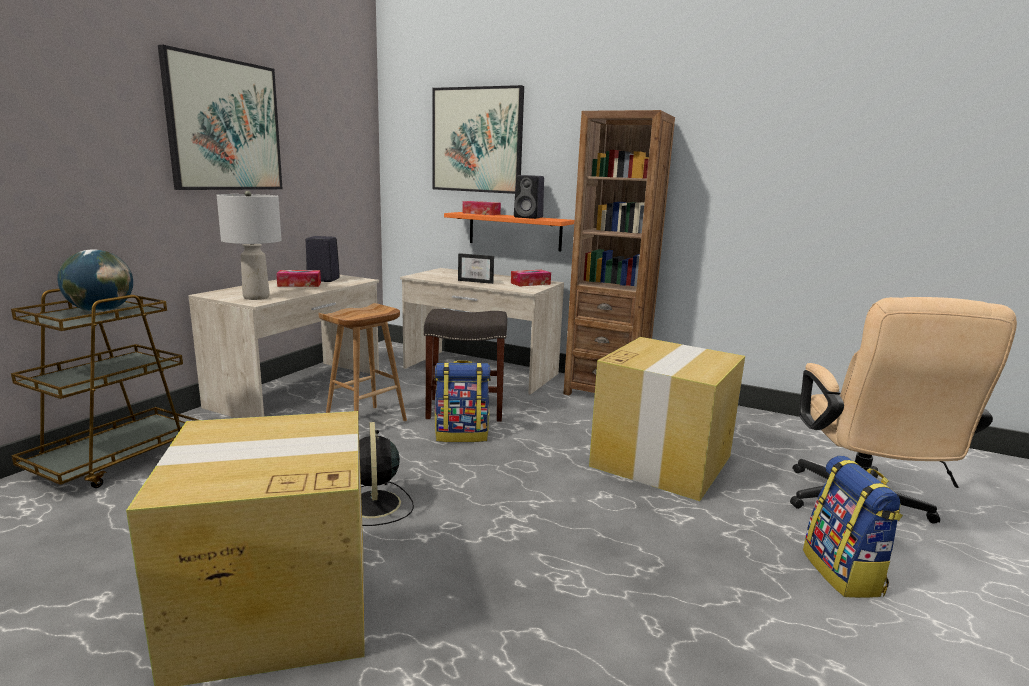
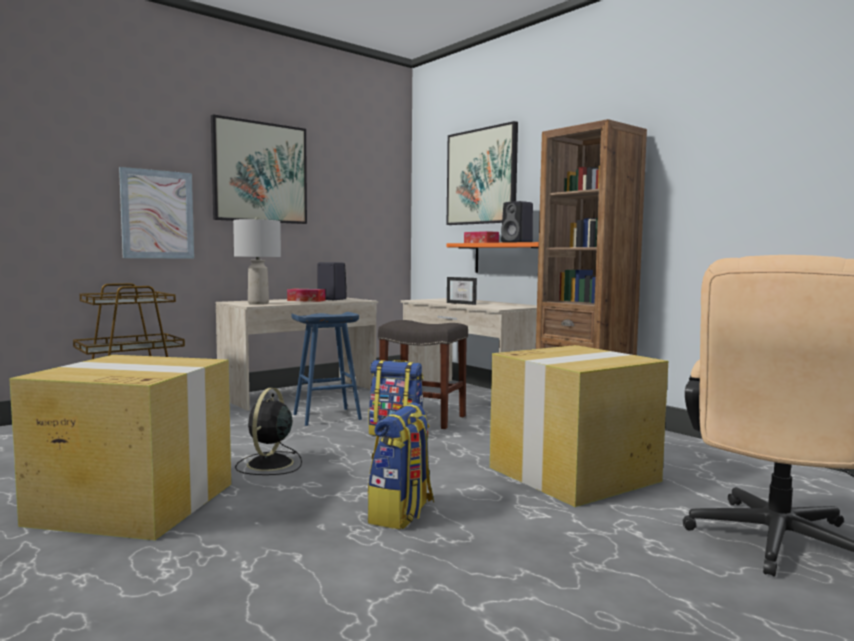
camera: 25 degrees right, 10 degrees down
globe [57,249,133,312] -> none
brown stool [319,303,407,423] -> blue stool [291,312,362,426]
tissue box [511,270,551,287] -> none
backpack [803,456,903,598] -> backpack moved to [367,403,434,530]
none -> picture [119,167,194,259]

